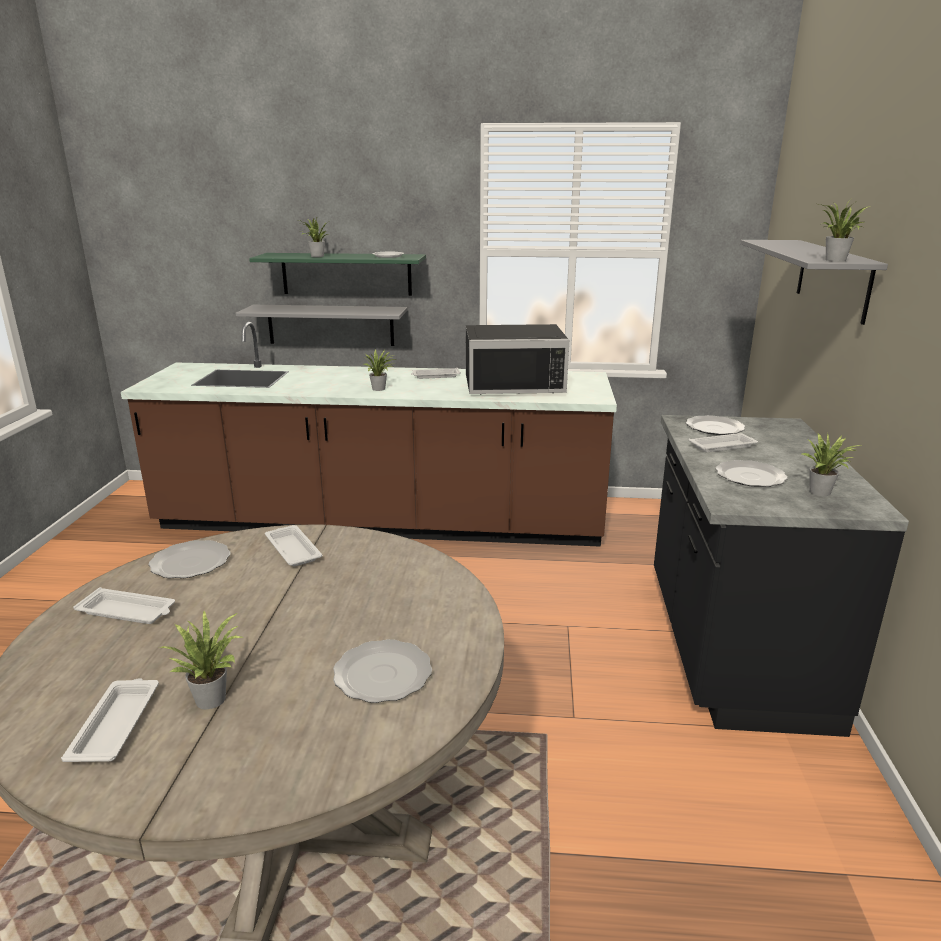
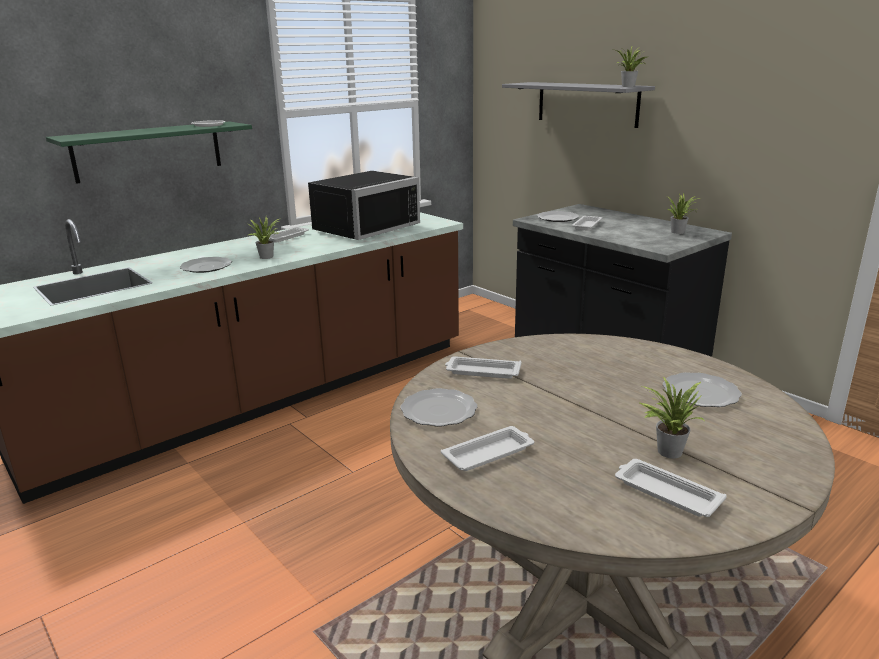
camera: 45 degrees left, 0 degrees up
grey shelf [235,305,408,346] -> none
potted plant [298,216,330,257] -> none
plate [715,460,788,487] -> plate moved to [180,257,232,273]

